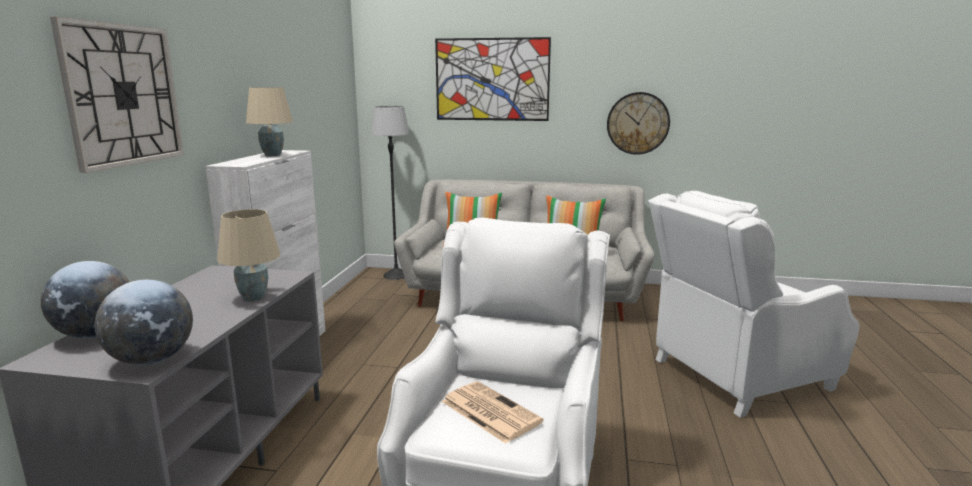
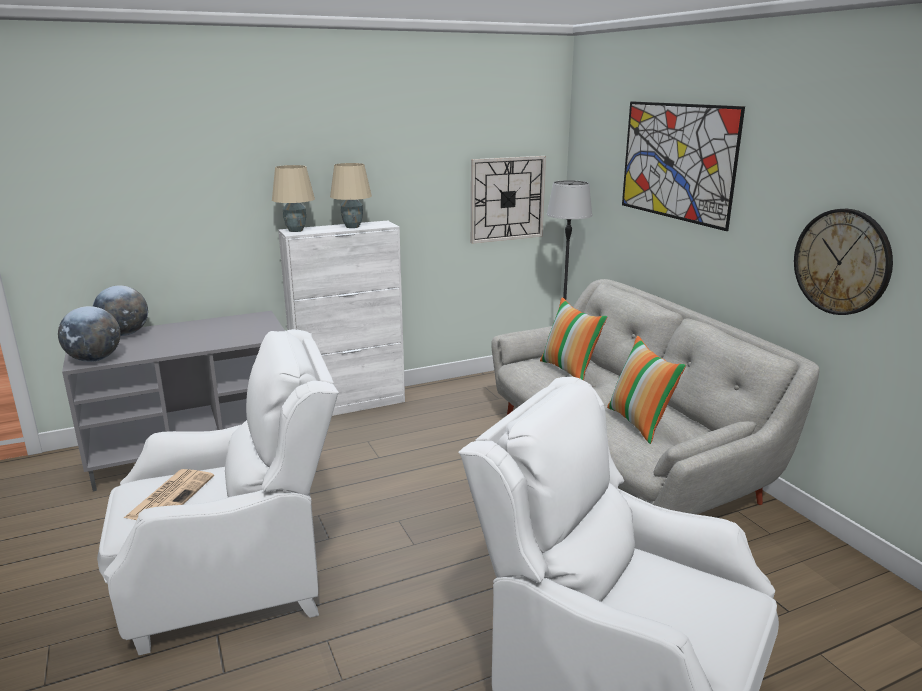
camera: 55 degrees right, 5 degrees up
wall clock [50,17,184,173] -> wall clock moved to [471,156,546,244]
beige table lamp [217,209,280,301] -> beige table lamp moved to [272,165,315,232]

